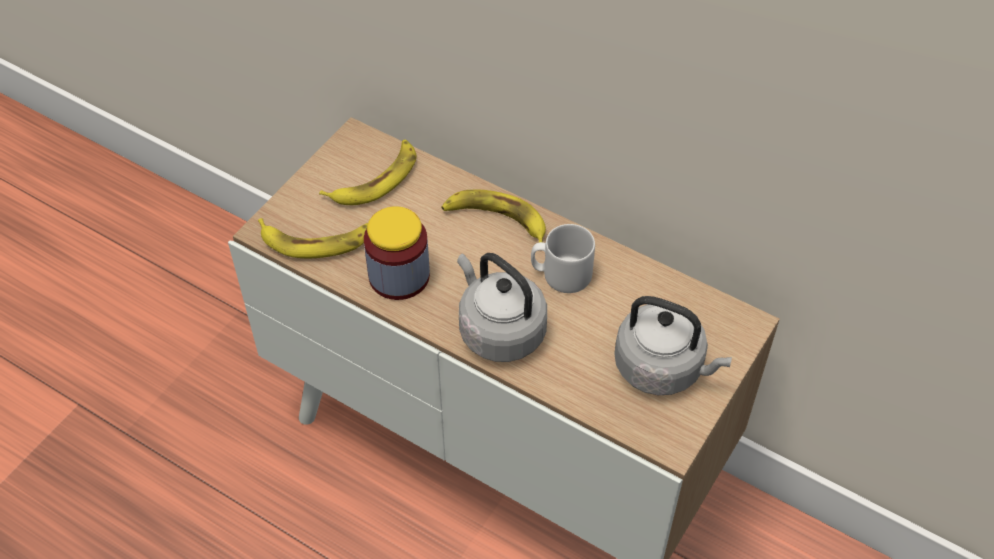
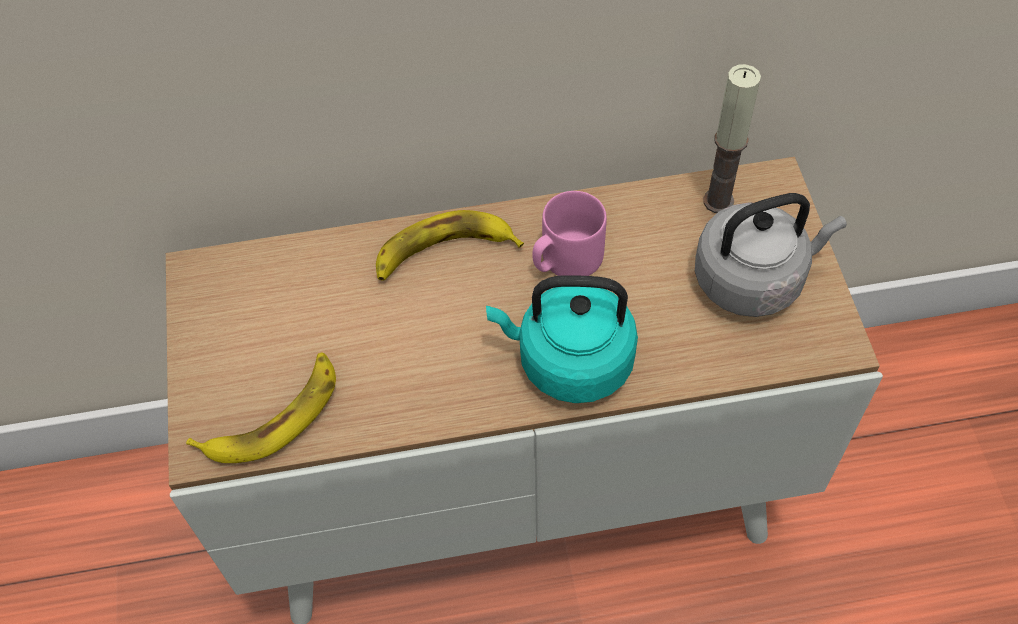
camera: 40 degrees left, 5 degrees up
banana [319,139,416,205] -> none
jar [364,206,430,300] -> none
grey kettle [457,253,547,362] -> turquoise kettle [486,275,638,403]
grey mug [531,224,595,293] -> pink mug [532,191,607,276]
none -> candle [703,64,761,213]

